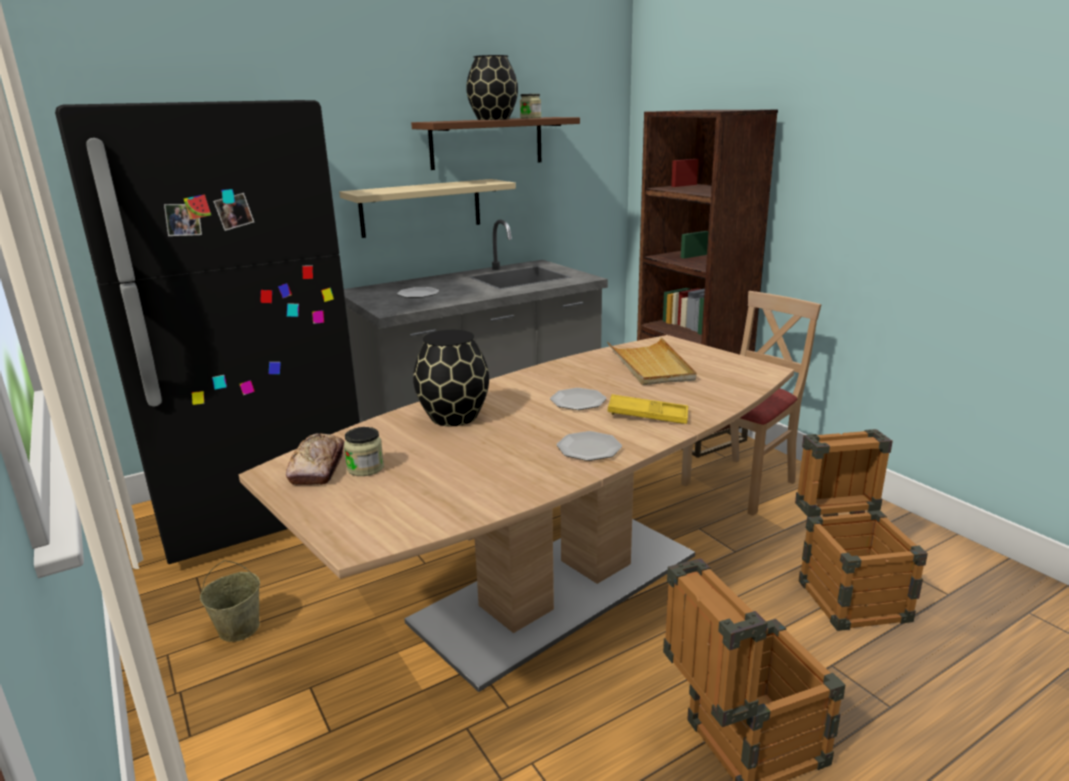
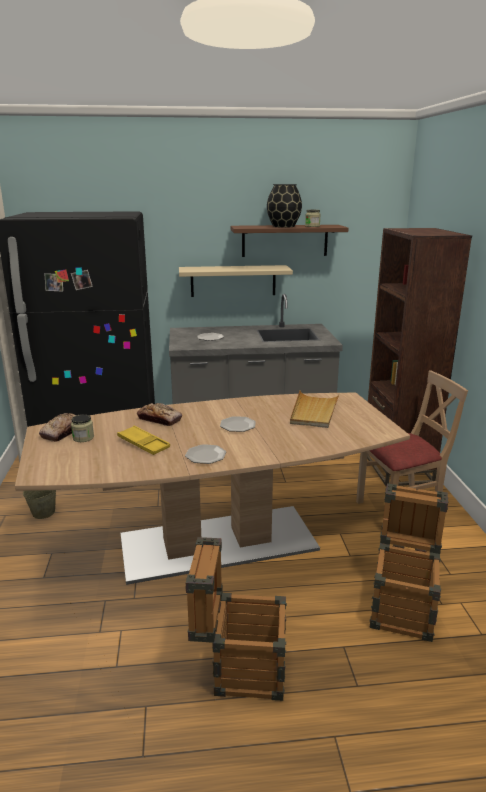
camera: 25 degrees right, 0 degrees up
black vase [413,330,489,426] -> bread [137,403,182,426]
yellow tray [608,394,688,424] -> yellow tray moved to [117,426,170,455]

